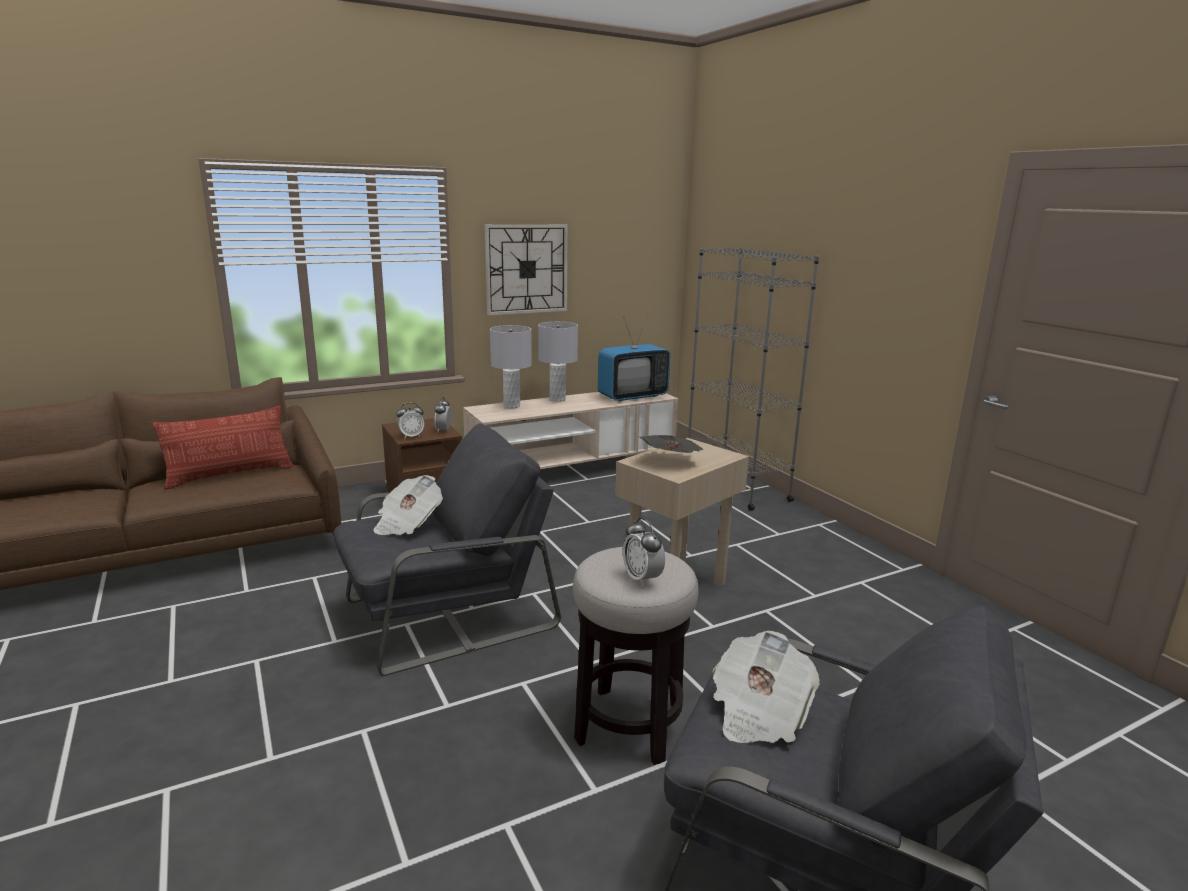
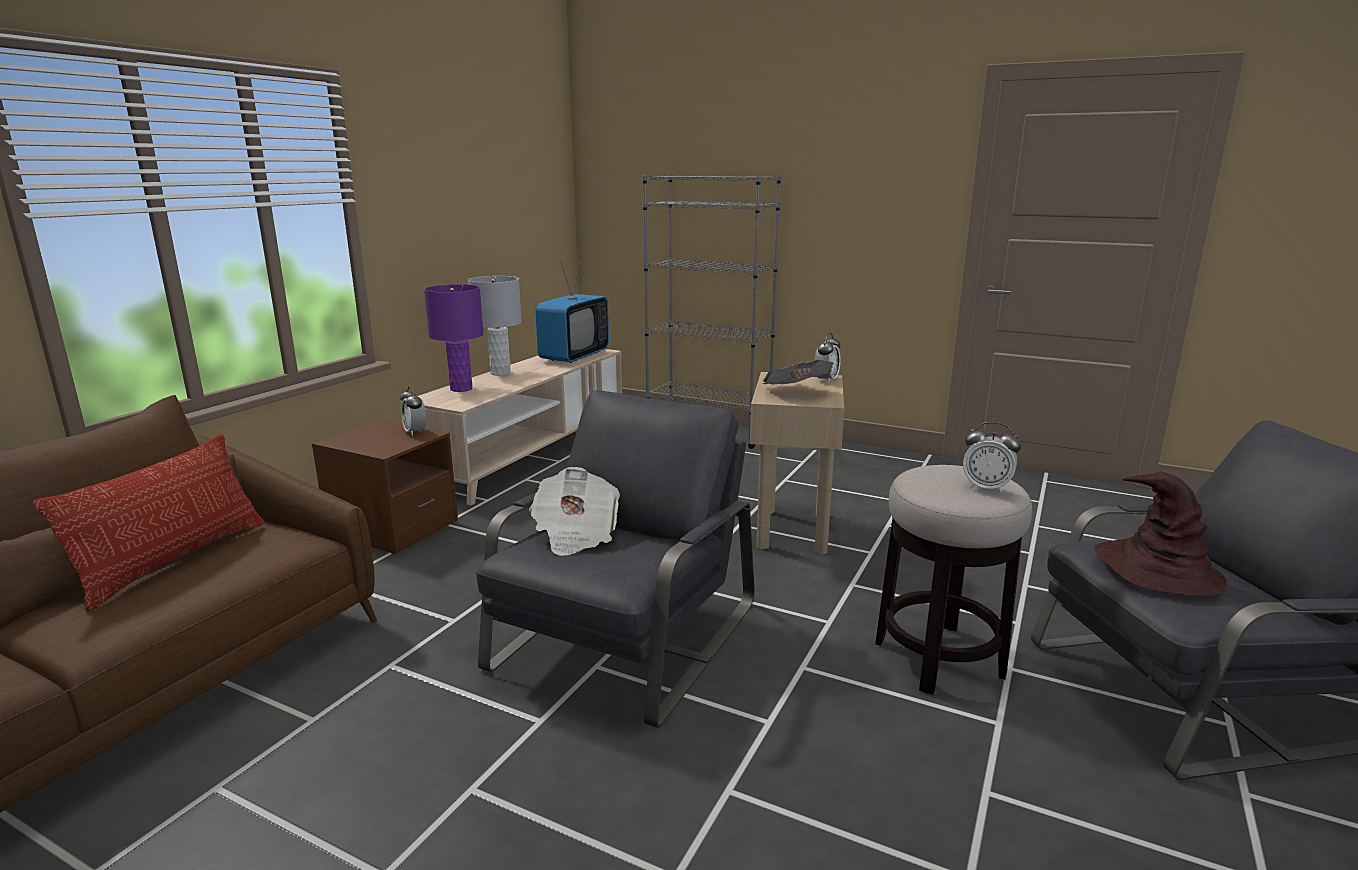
camera: 35 degrees left, 0 degrees up
alarm clock [396,402,424,438] -> alarm clock moved to [814,333,841,383]
wall clock [485,224,568,315] -> none
grey table lamp [490,325,532,408] -> purple table lamp [424,284,484,392]
newspaper [712,631,820,743] -> brown hat [1094,472,1227,596]

